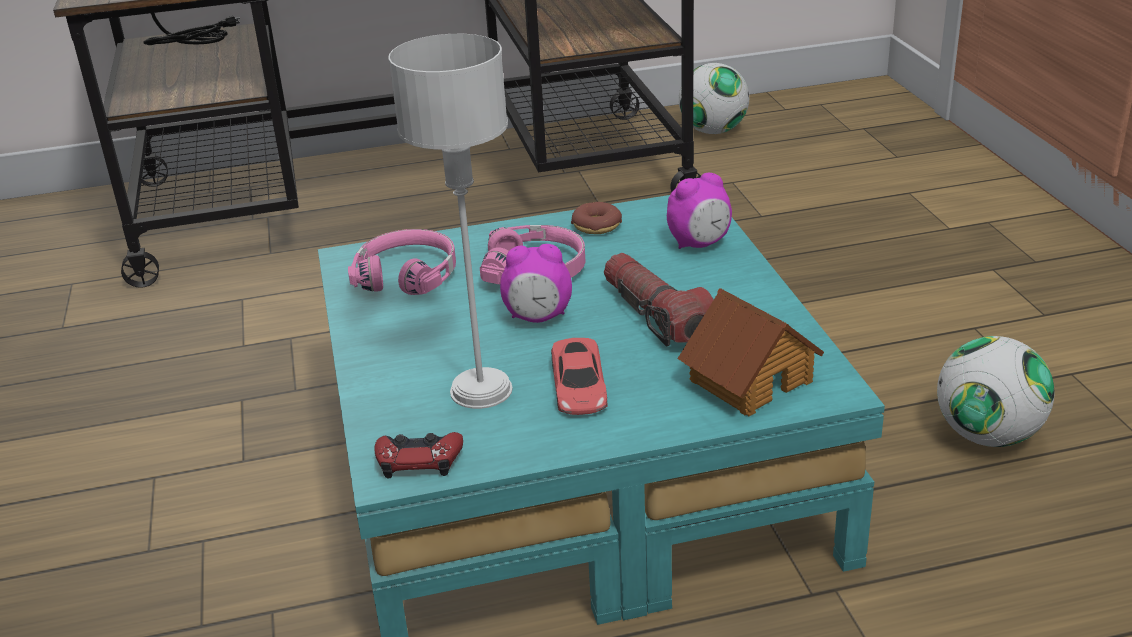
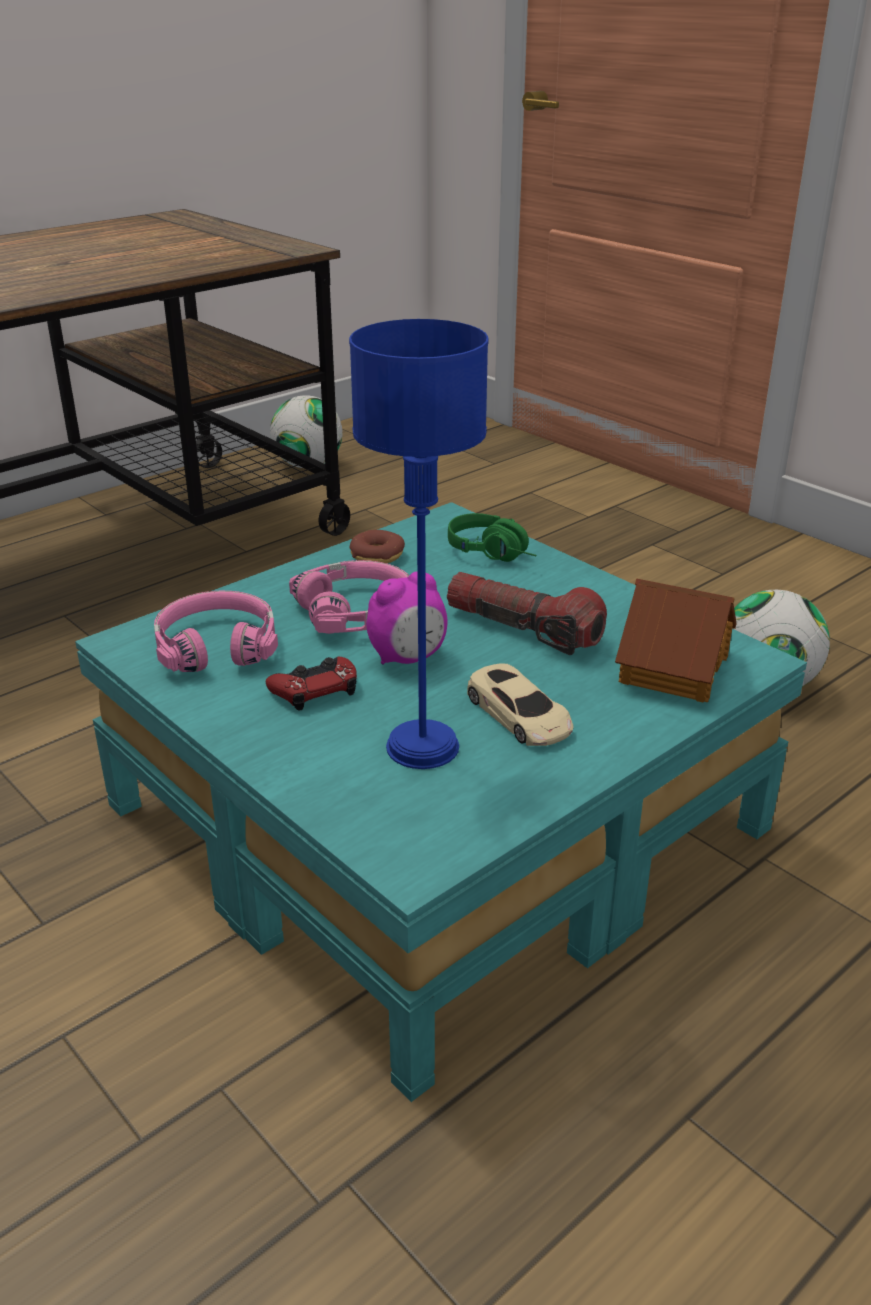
camera: 30 degrees left, 0 degrees up
red game controller [374,432,463,479] -> red game controller moved to [266,657,357,711]
grey table lamp [388,34,513,409] -> blue table lamp [349,319,489,769]
red toy car [551,338,608,415] -> beige toy car [467,663,574,746]
alarm clock [667,173,732,249] -> green headphones [448,513,537,562]

